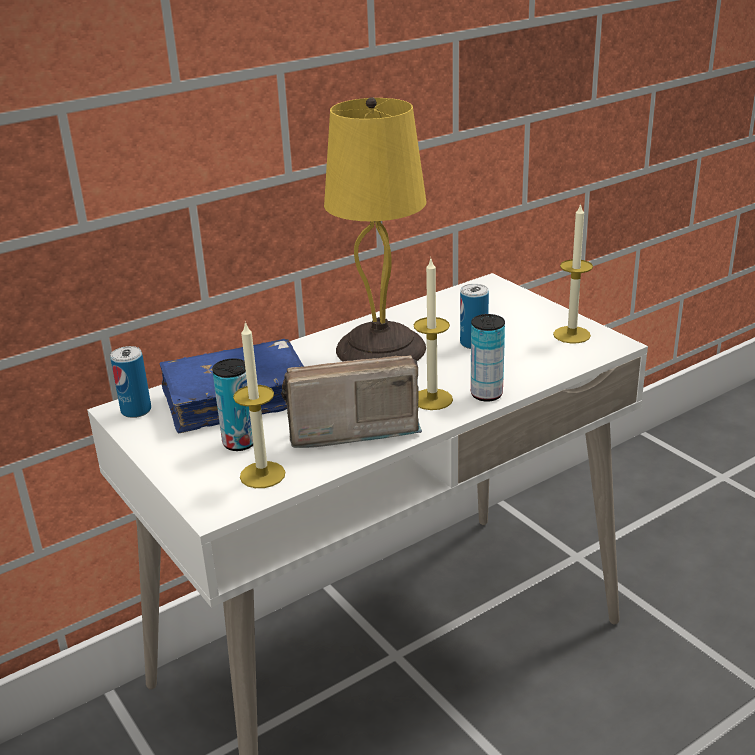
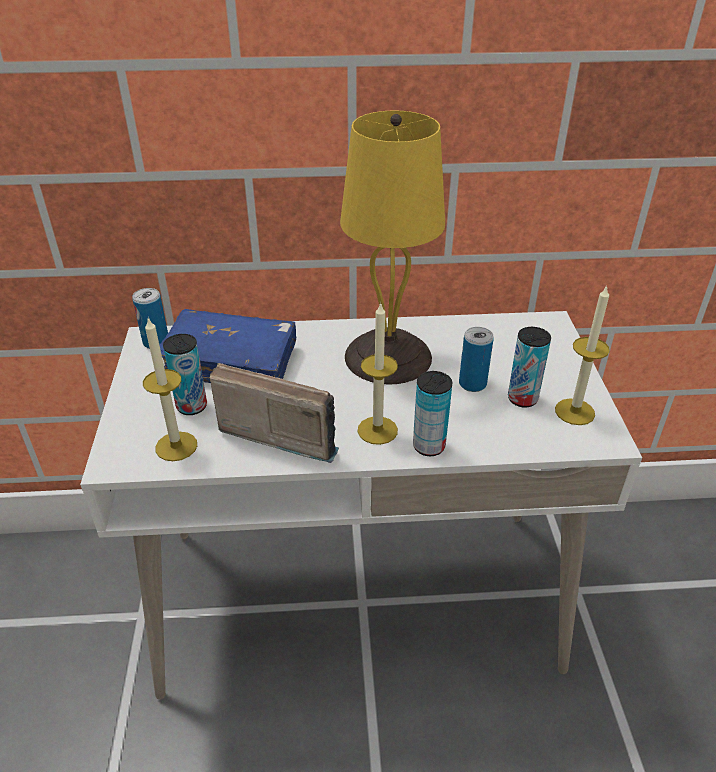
camera: 30 degrees right, 10 degrees up
none -> can [508,327,551,408]

